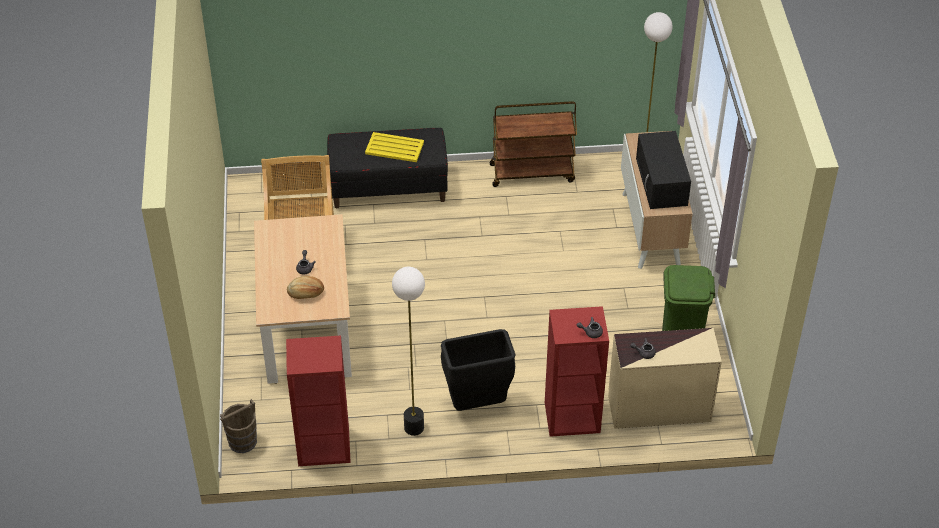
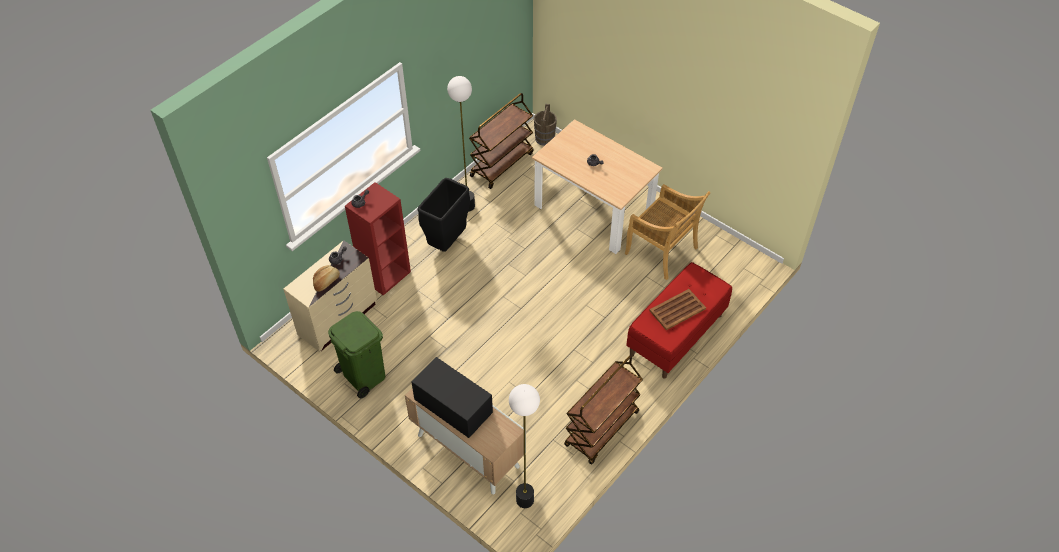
camera: 135 degrees right, 5 degrees up
red bookcase [286,335,351,466] -> brown cart [469,93,533,189]
bread [287,276,324,299] -> bread moved to [313,265,340,291]
black bench [327,128,448,208] -> red bench [626,262,732,379]
yellow tray [365,132,424,162] -> brown tray [649,289,706,330]

